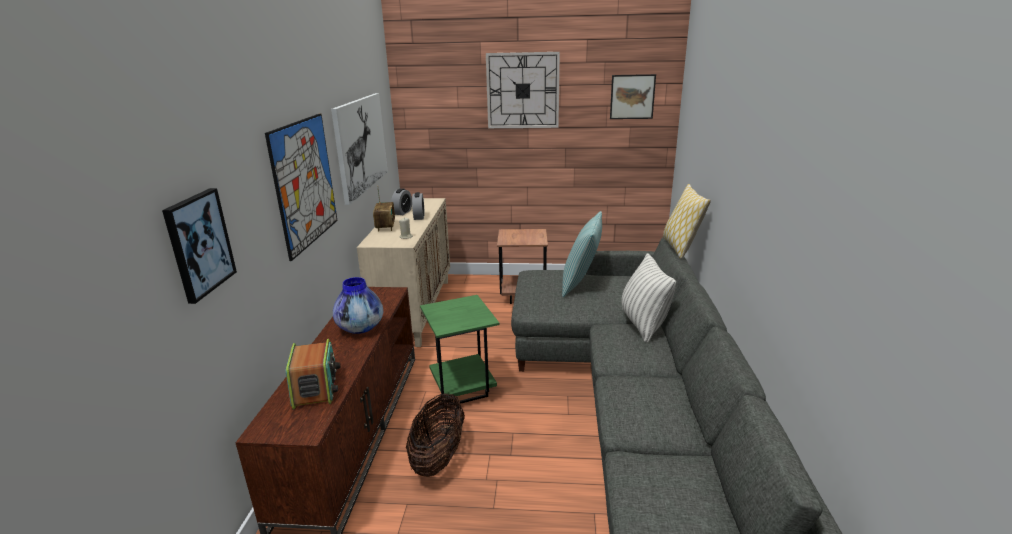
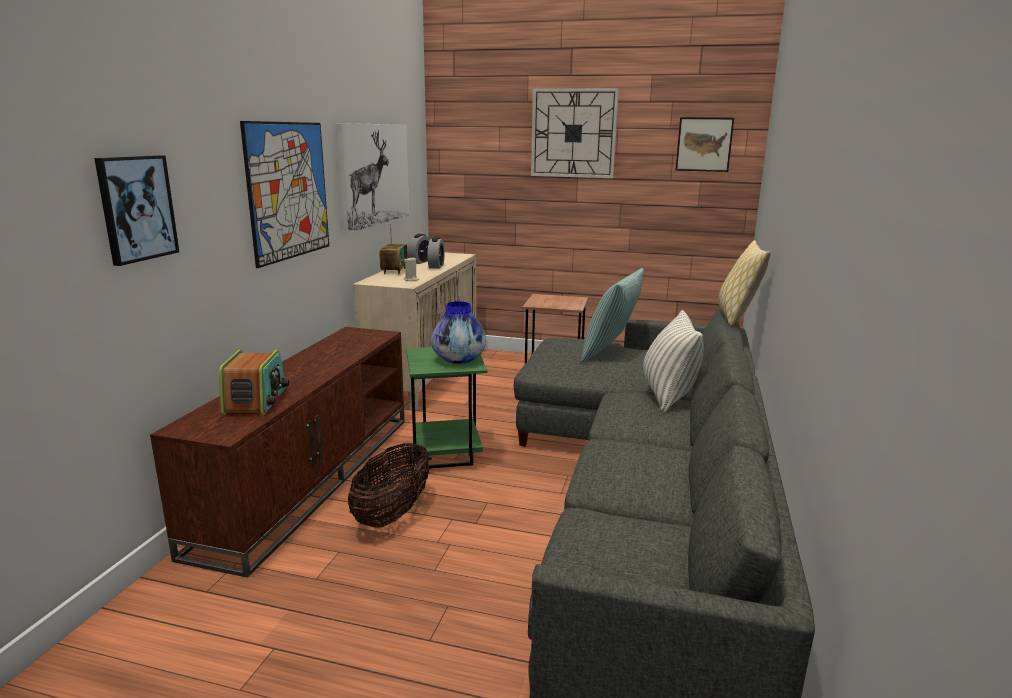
camera: 10 degrees right, 5 degrees down
vase [333,277,383,334] -> vase moved to [431,301,486,364]

